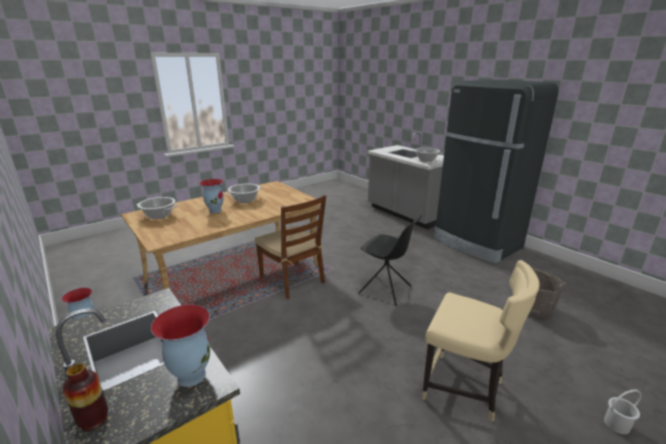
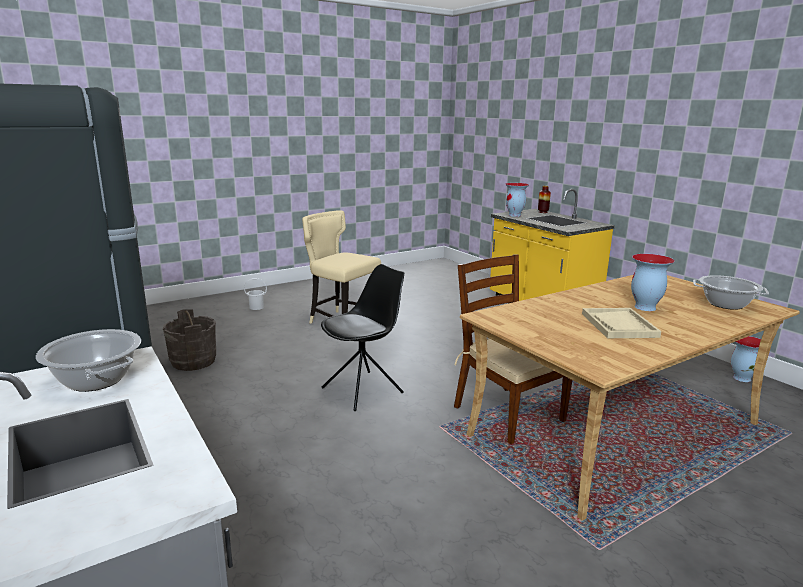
camera: 175 degrees left, 5 degrees down
cooking pot [226,184,262,203] -> beige tray [582,308,661,338]
black chair [358,214,421,306] -> black chair turned 105 degrees clockwise [321,264,404,411]

